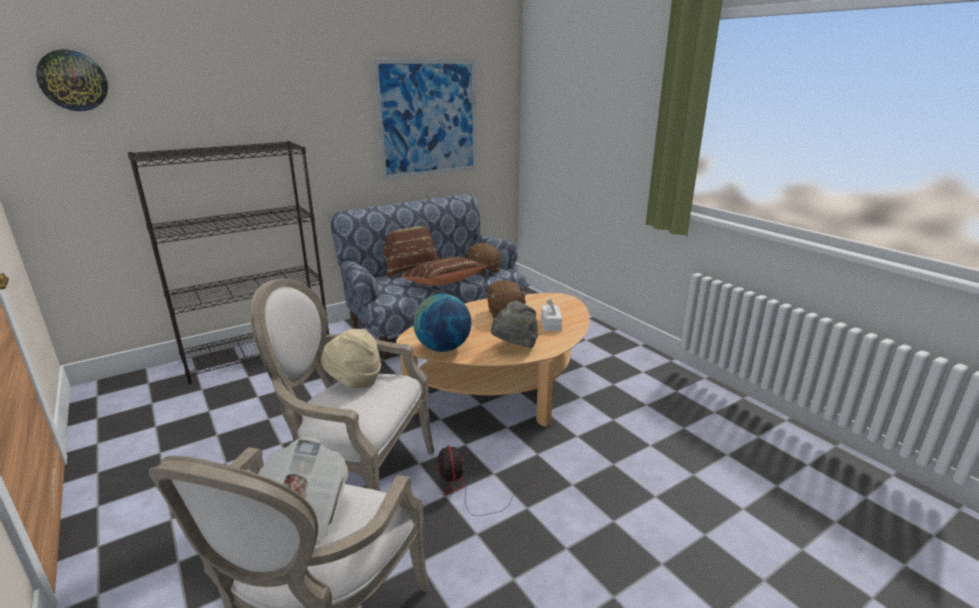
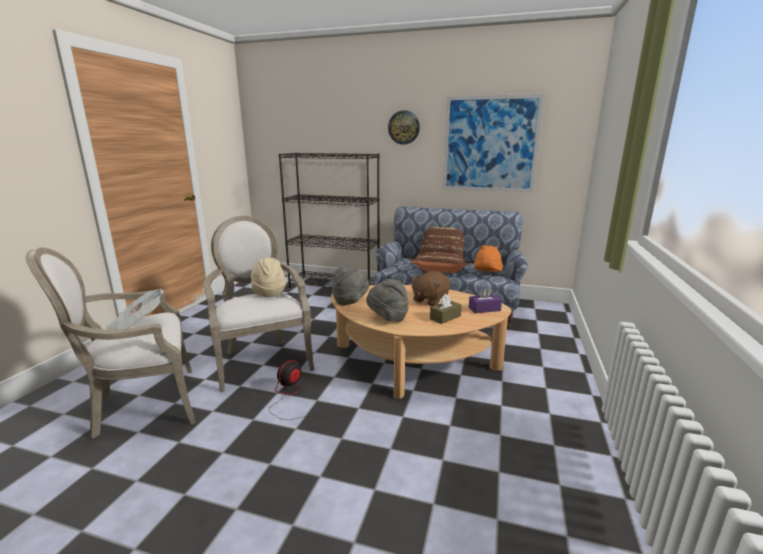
camera: 50 degrees right, 5 degrees down
wall clock [36,50,108,111] -> wall clock moved to [388,110,420,145]
globe [413,294,471,352] -> grey hat [332,266,369,306]
brown plush toy [467,243,503,275] -> orange hat [474,245,503,272]
white tissue box [541,299,562,331] -> brown tissue box [430,294,462,324]
none -> purple tissue box [469,287,502,313]

